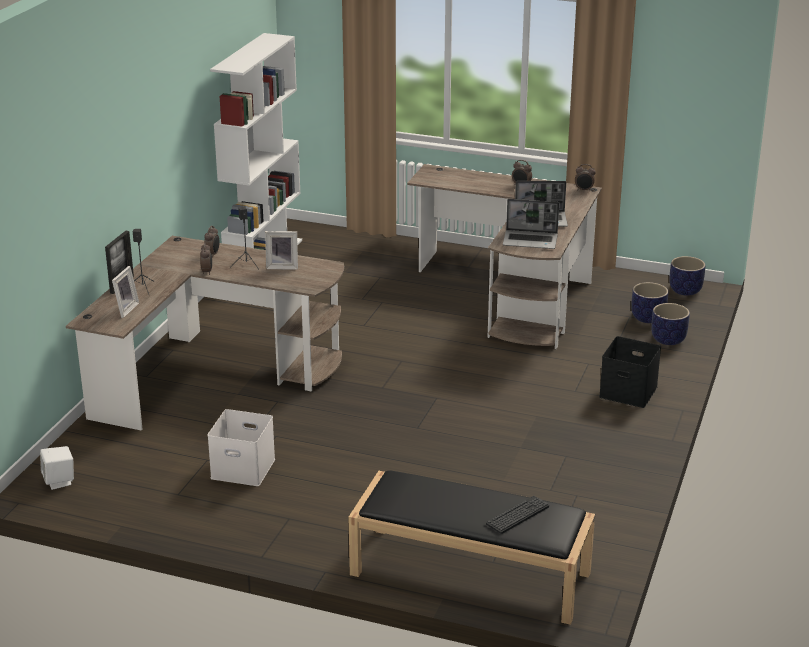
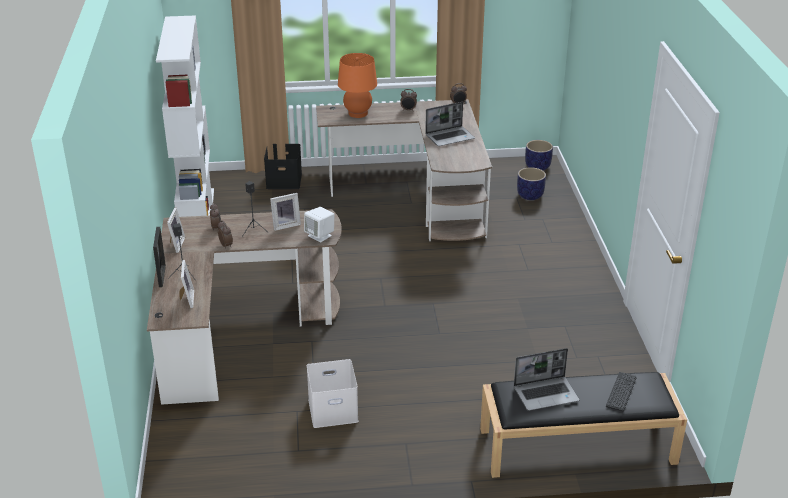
camera: 25 degrees left, 5 degrees up
white speaker [40,446,74,490] -> white speaker moved to [304,207,335,242]
laptop [503,199,559,249] -> laptop moved to [514,348,580,411]
black storage box [599,336,661,408] -> black storage box moved to [264,144,302,189]
planter [652,303,690,345] -> none
none -> picture frame [167,208,185,253]
none -> orange table lamp [338,53,377,118]

